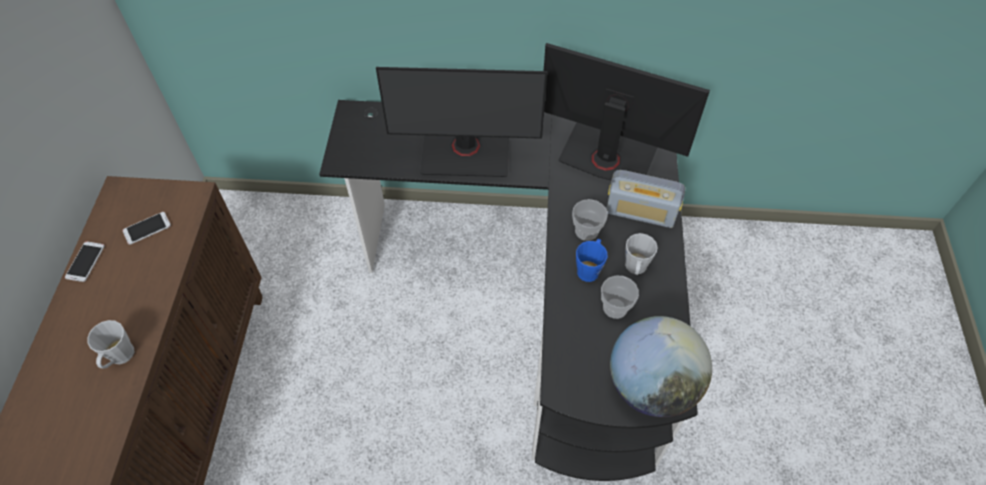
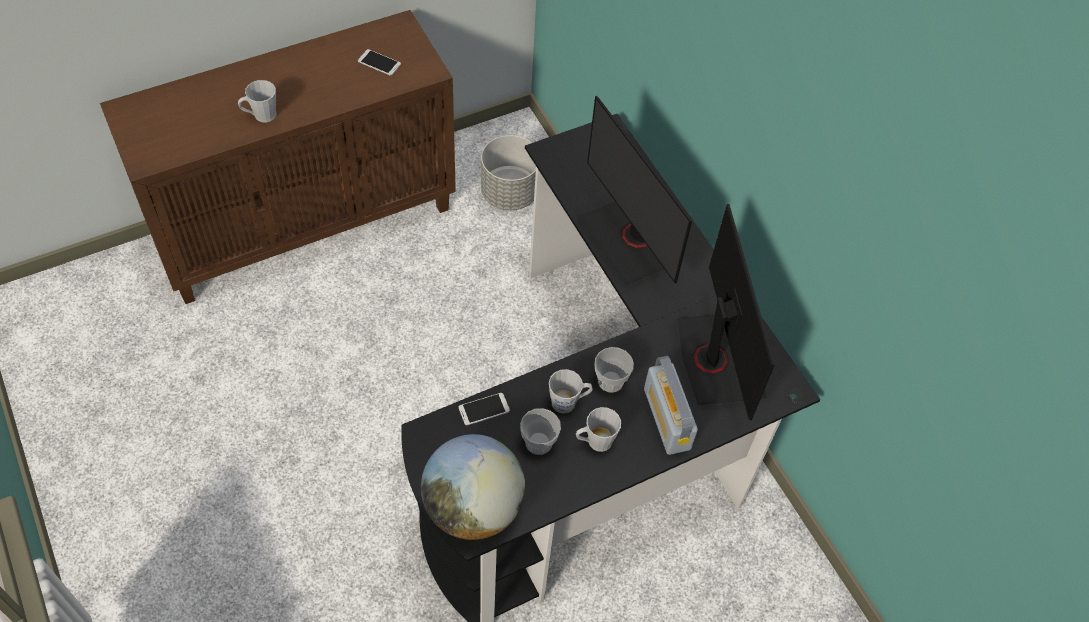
camera: 55 degrees right, 0 degrees up
phone [65,241,105,282] -> phone moved to [459,393,510,425]
blue mug [576,239,607,282] -> grey mug [549,369,593,413]
none -> grey planter [481,135,536,210]

